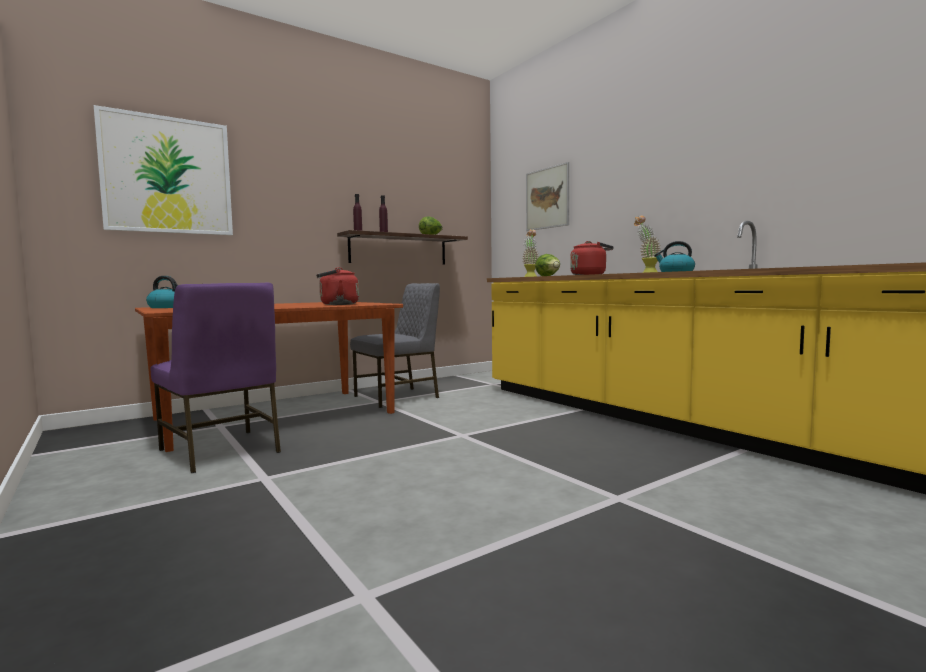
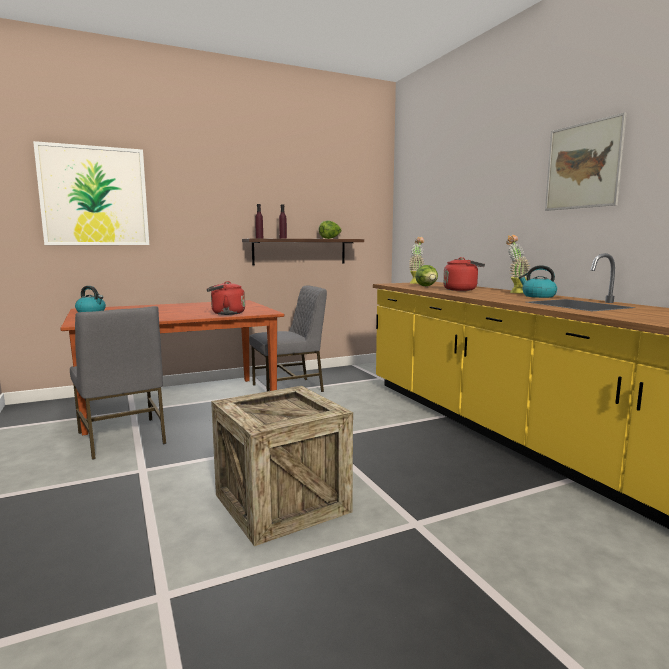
camera: 10 degrees right, 5 degrees up
purple chair [151,283,281,473] -> grey chair [70,306,166,460]
picture [526,162,569,231] -> picture moved to [545,112,627,211]
none -> crate [211,386,353,546]

